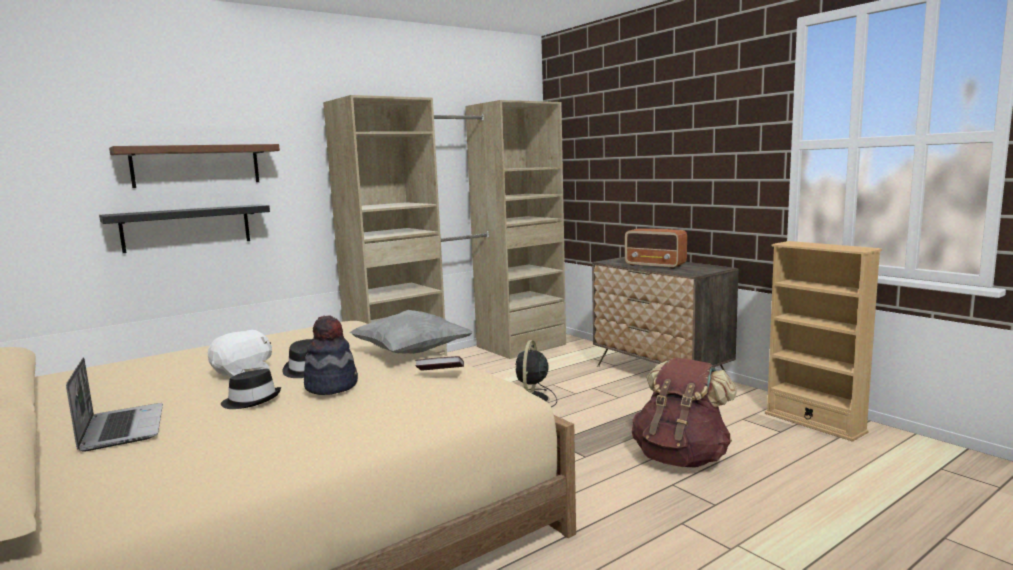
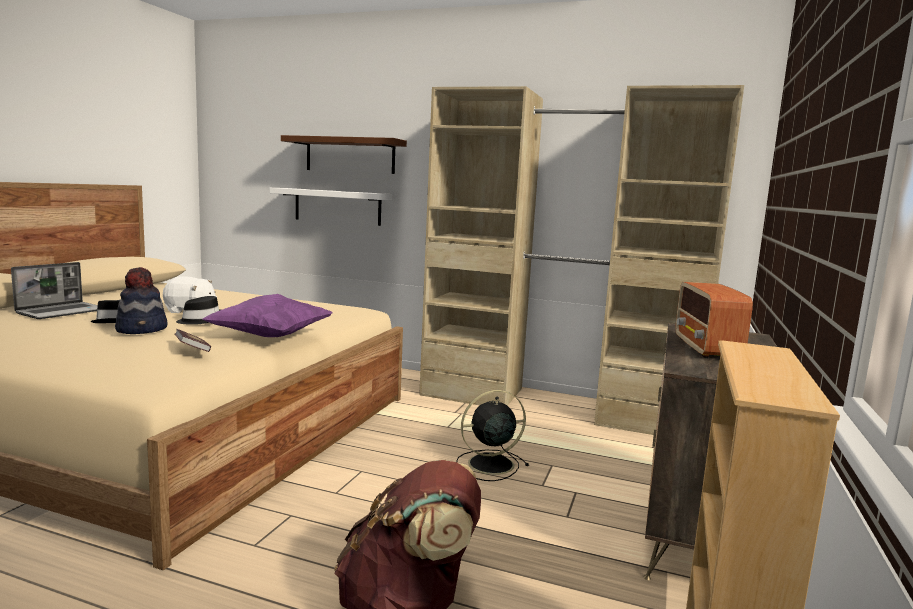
camera: 55 degrees right, 0 degrees up
black shelf [99,204,270,253] -> white shelf [269,188,392,226]
grey pillow [349,310,473,354] -> purple pillow [203,294,332,337]

